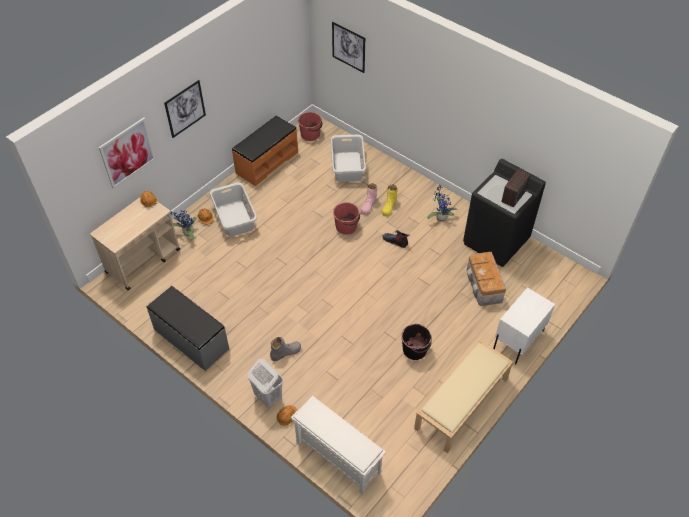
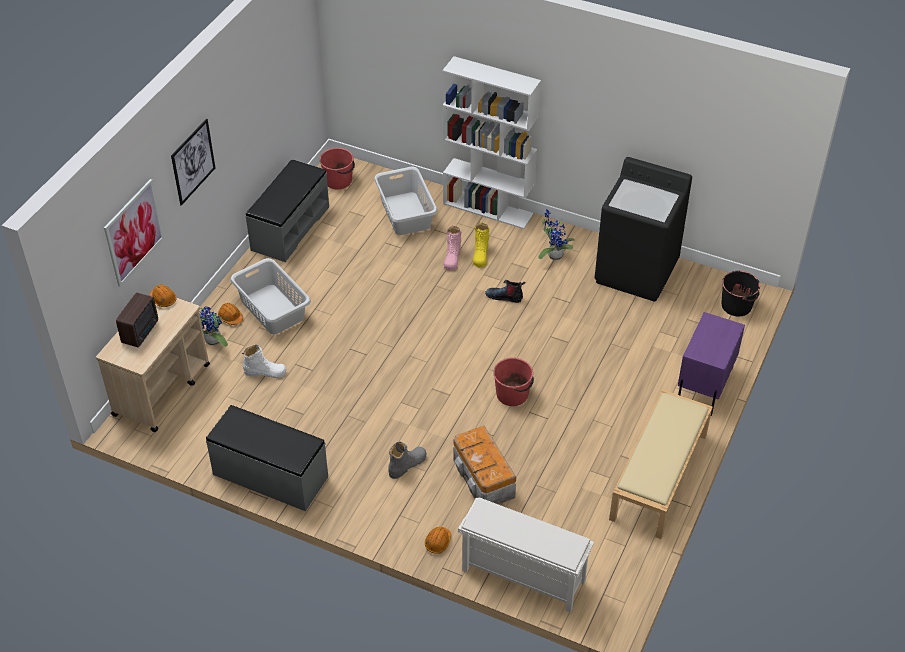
camera: 15 degrees left, 5 degrees down
orange bench [232,115,298,186] -> grey bench [245,159,329,262]
white laundry basket [248,359,283,408] -> none
picture [332,22,365,73] -> none
red bucket [333,202,360,235] -> red bucket moved to [493,357,534,406]
black bucket [401,324,432,360] -> black bucket moved to [722,271,760,316]
storage box [467,251,506,306] -> storage box moved to [454,425,516,504]
white nightstand [493,287,555,365] -> purple nightstand [678,312,745,416]
radio [502,169,531,207] -> radio moved to [116,292,158,347]
none -> white boot [242,345,286,378]
none -> white bookcase [442,56,541,229]

